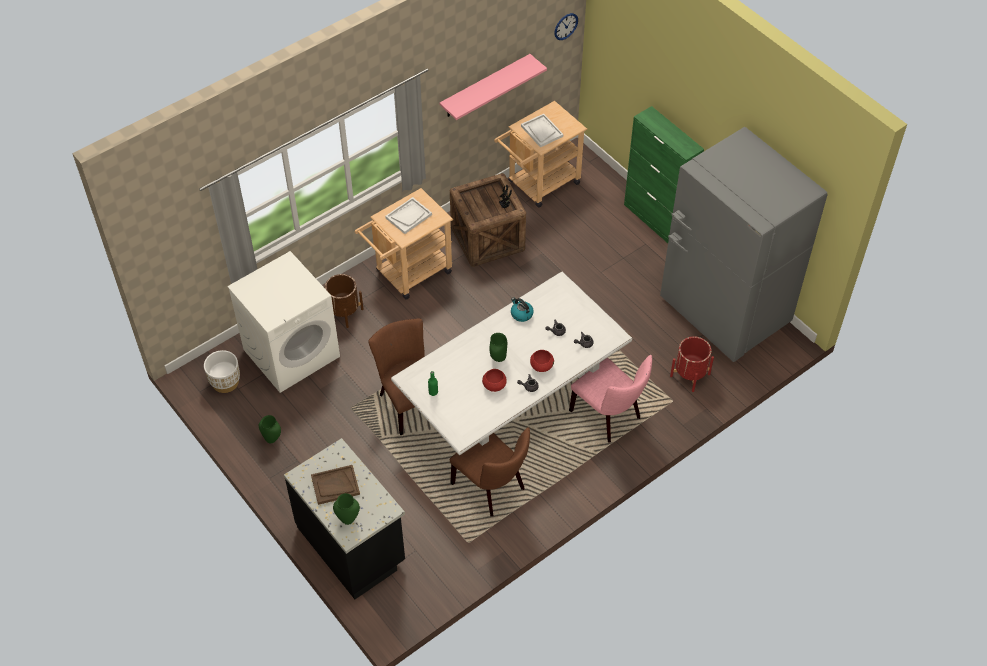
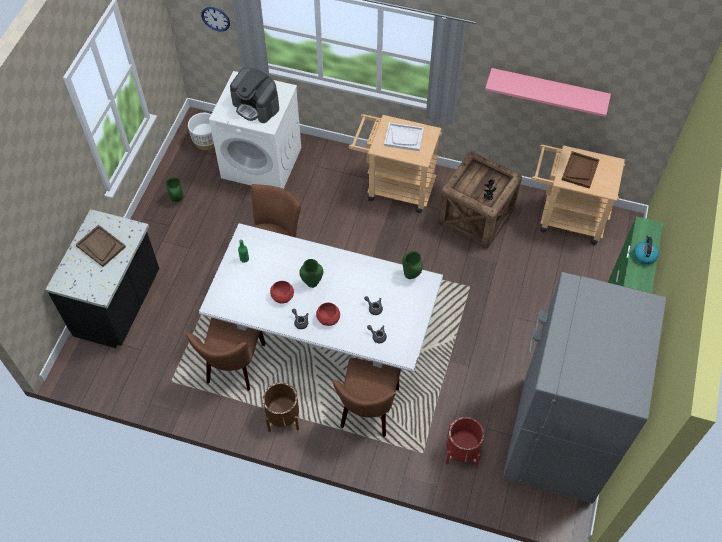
camera: 55 degrees right, 5 degrees up
brown planter [325,274,363,328] -> brown planter moved to [263,382,299,432]
green vase [333,493,360,525] -> green vase moved to [402,251,422,279]
kettle [511,298,534,322] -> kettle moved to [634,235,659,264]
white tray [521,114,563,147] -> brown tray [561,151,600,189]
wall clock [554,13,578,40] -> wall clock moved to [201,7,230,31]
pink chair [569,355,652,443] -> brown chair [332,358,401,437]
none -> coffee machine [230,68,279,123]

